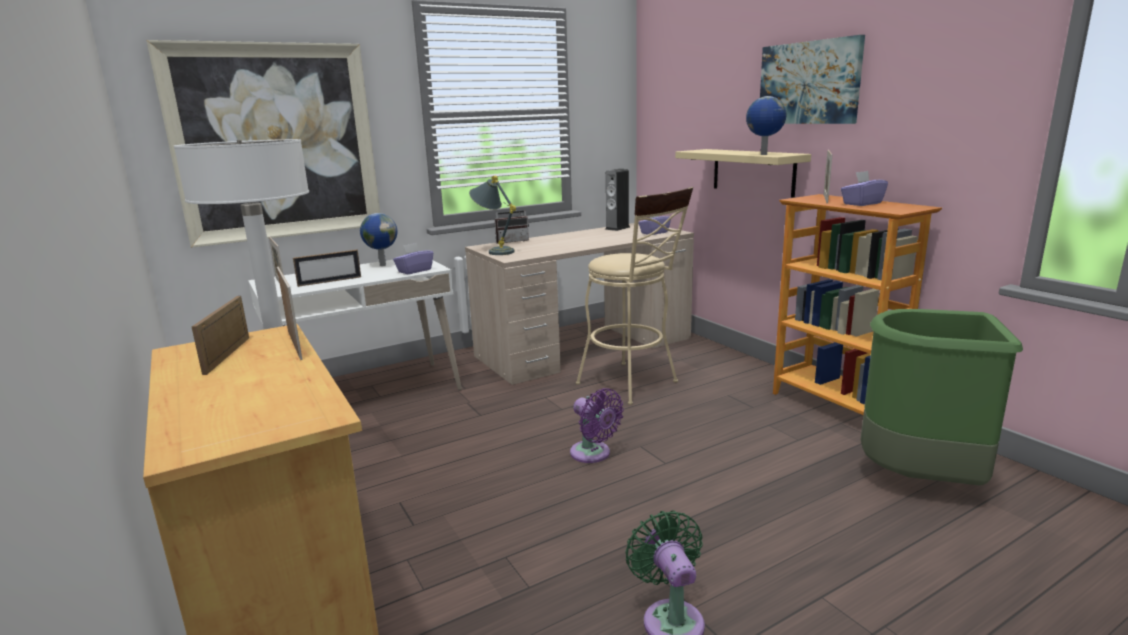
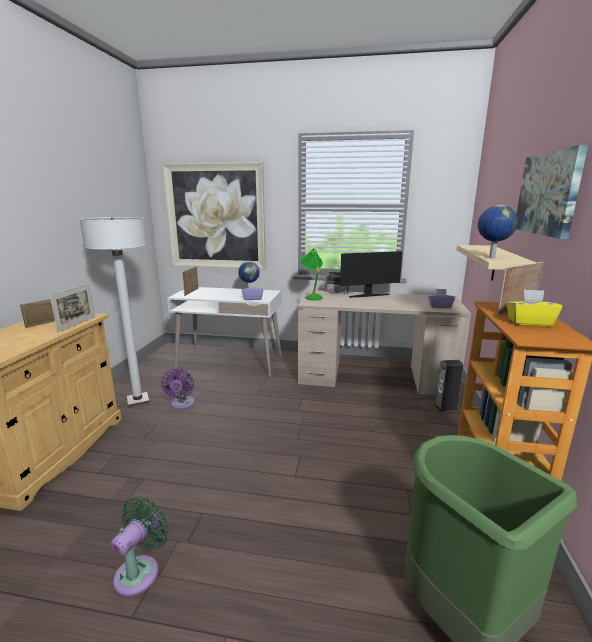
camera: 40 degrees right, 0 degrees up
picture frame [293,250,361,287] -> none
grey table lamp [469,176,516,255] -> green table lamp [300,248,323,300]
purple fan [570,388,624,463] -> purple fan moved to [161,368,195,409]
beige stool [576,187,693,405] -> none
speaker [605,169,630,231] -> speaker moved to [434,360,463,412]
purple tissue box [841,171,888,206] -> yellow tissue box [506,289,562,326]
none -> monitor [340,251,402,298]

